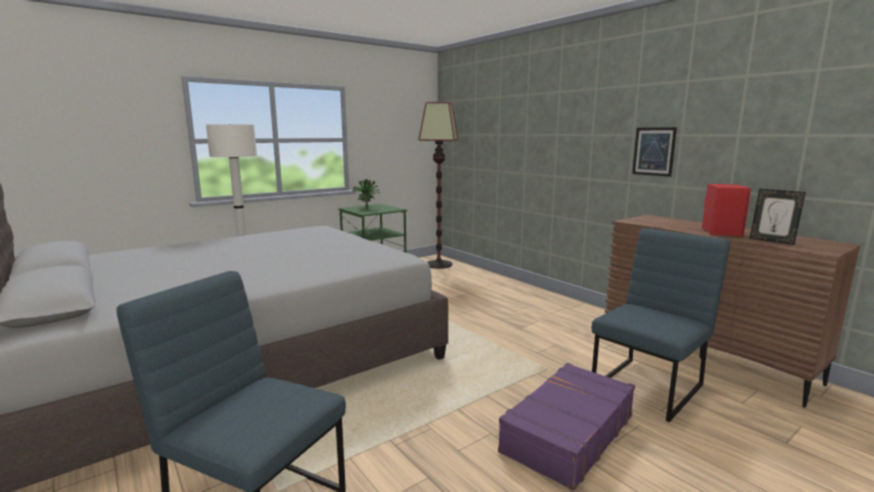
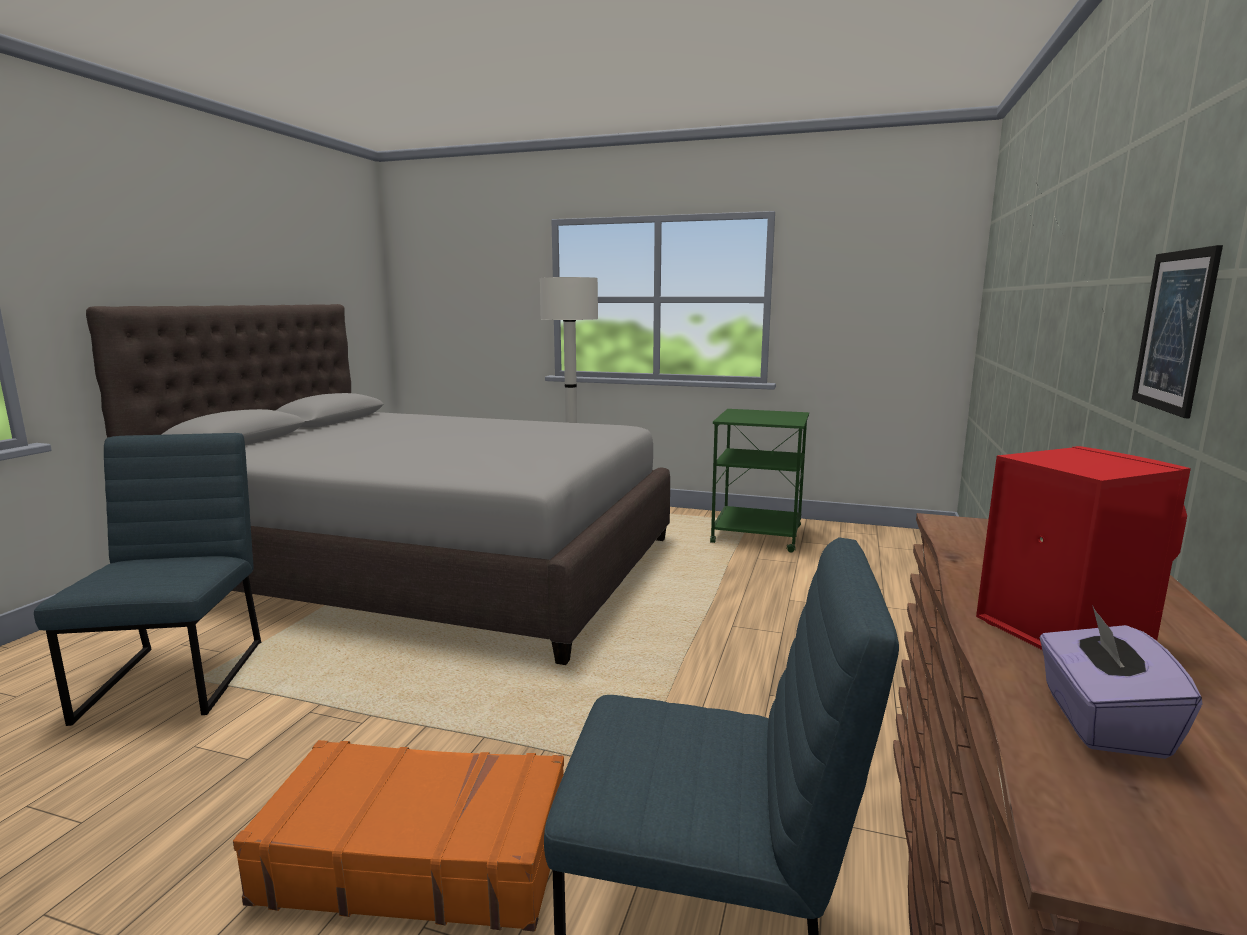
camera: 55 degrees right, 0 degrees up
potted plant [352,179,380,208] -> none
floor lamp [418,102,458,269] -> none
purple suitcase [498,363,635,491] -> orange suitcase [233,740,564,931]
picture frame [749,189,806,245] -> purple tissue box [1040,605,1202,759]

